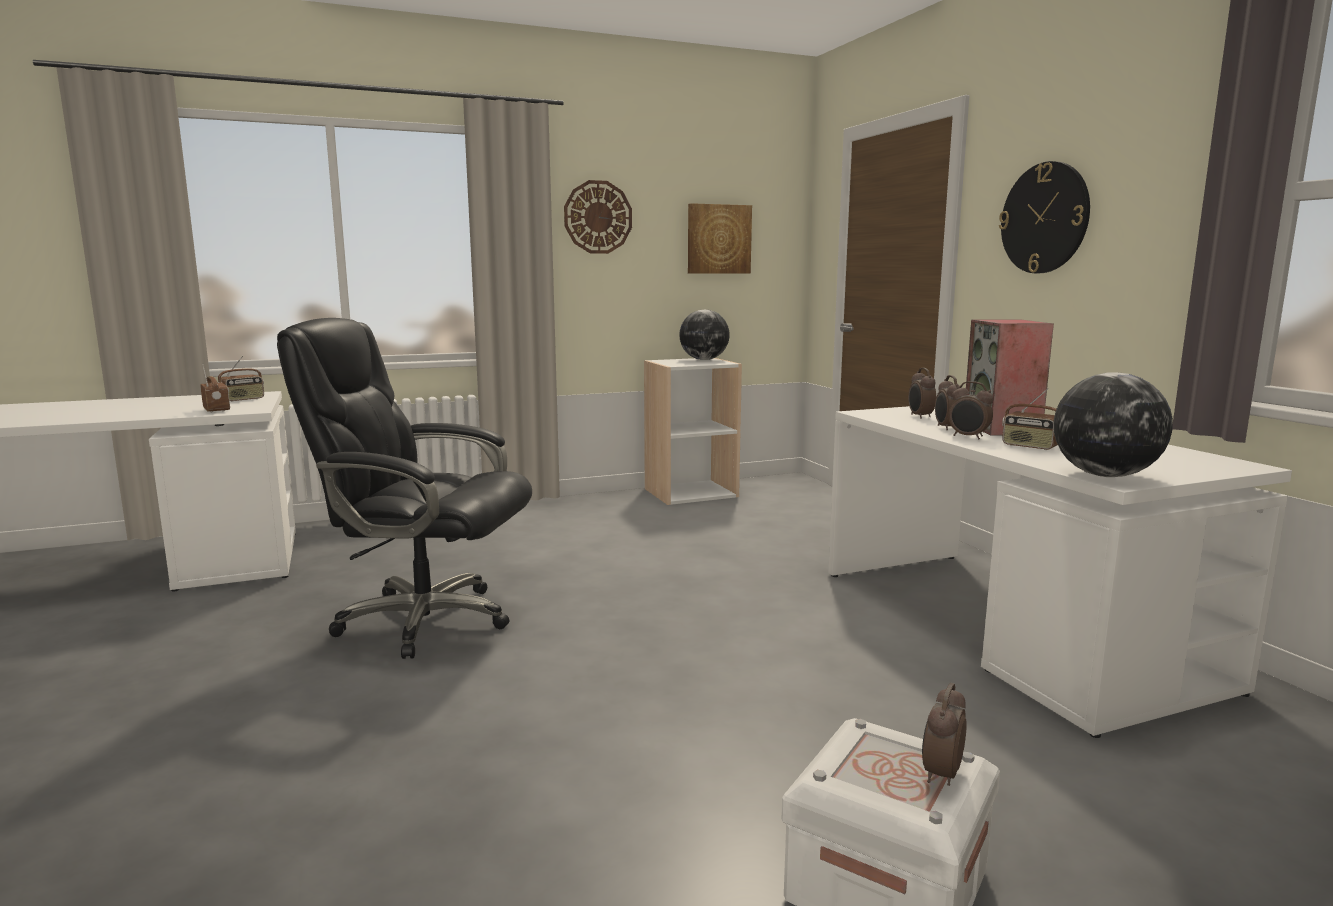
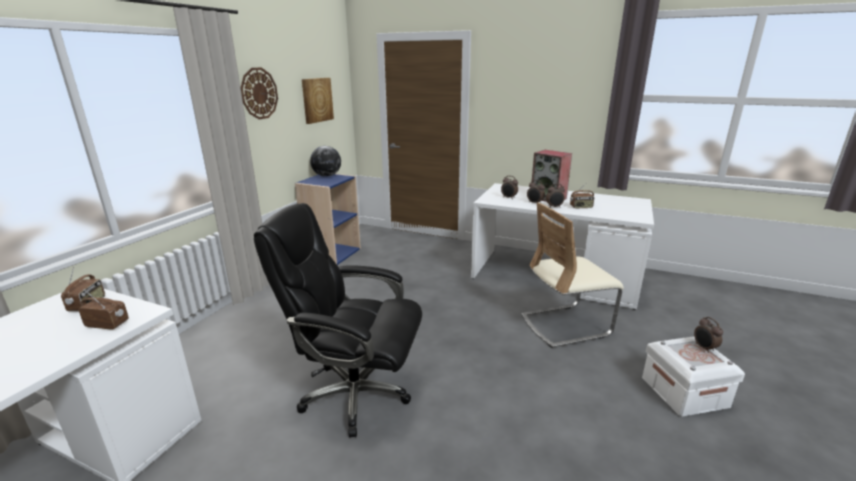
camera: 45 degrees left, 10 degrees up
black office chair [277,318,532,659] -> black office chair turned 45 degrees clockwise [254,203,422,438]
white bookcase [644,358,742,505] -> blue bookcase [295,174,361,265]
wall clock [999,161,1090,273] -> none
globe [1054,372,1173,477] -> none
none -> beige chair [522,203,624,348]

